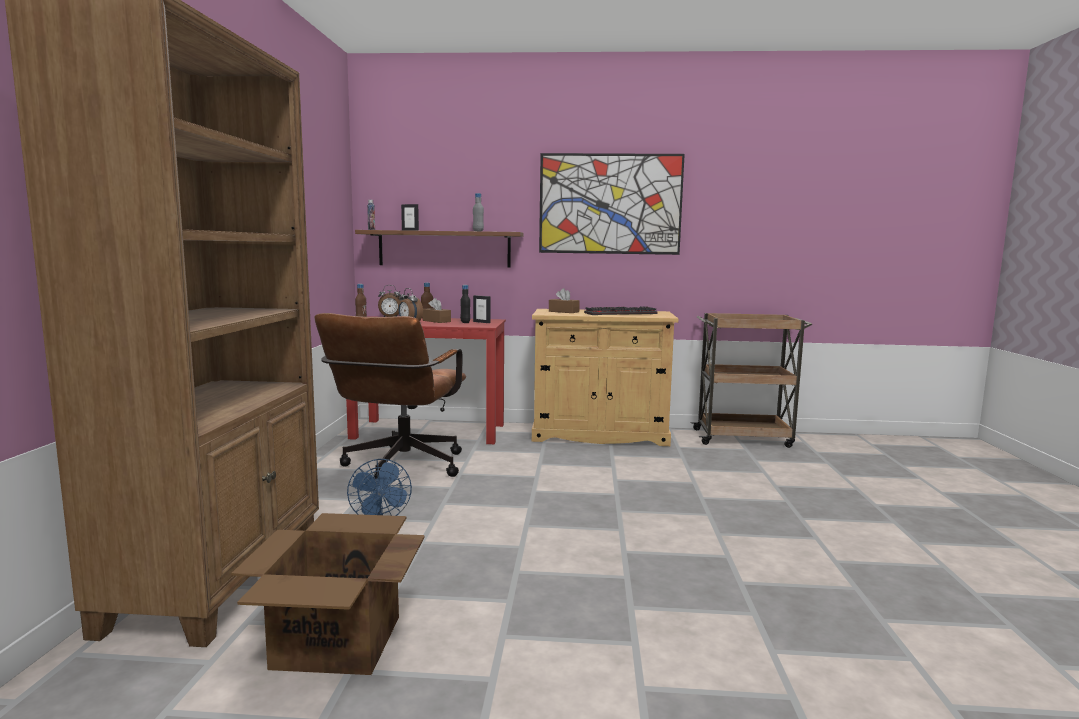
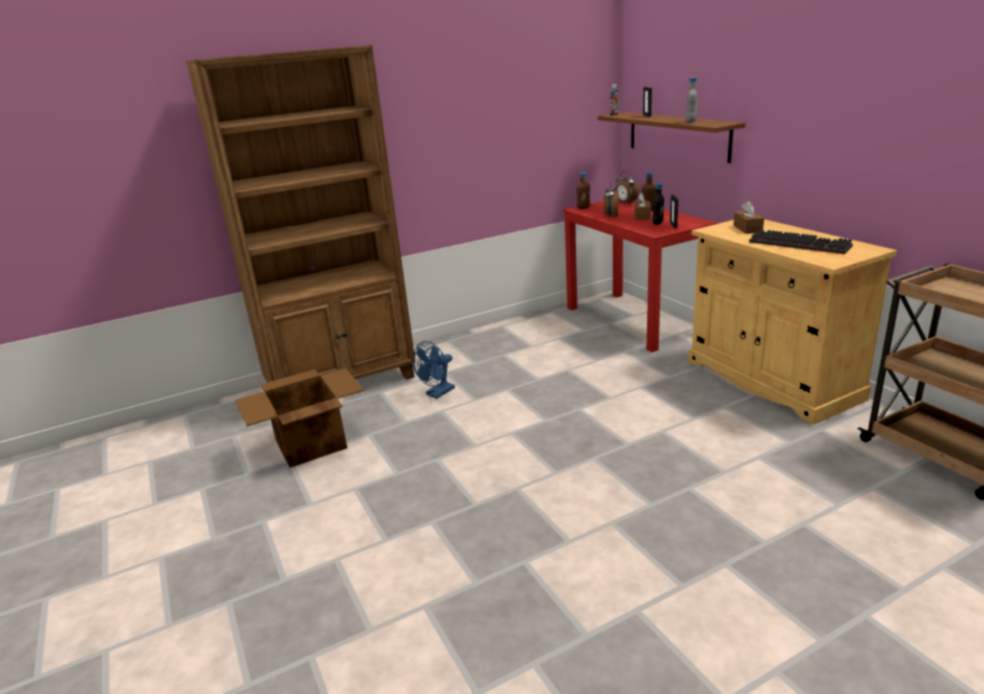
camera: 60 degrees right, 15 degrees up
brown office chair [314,313,466,479] -> none
picture [539,153,685,255] -> none

